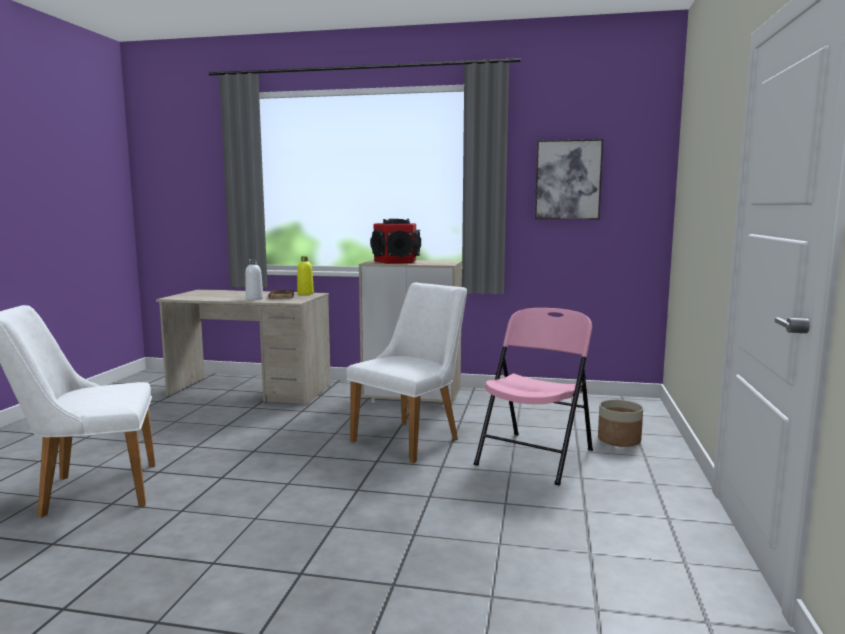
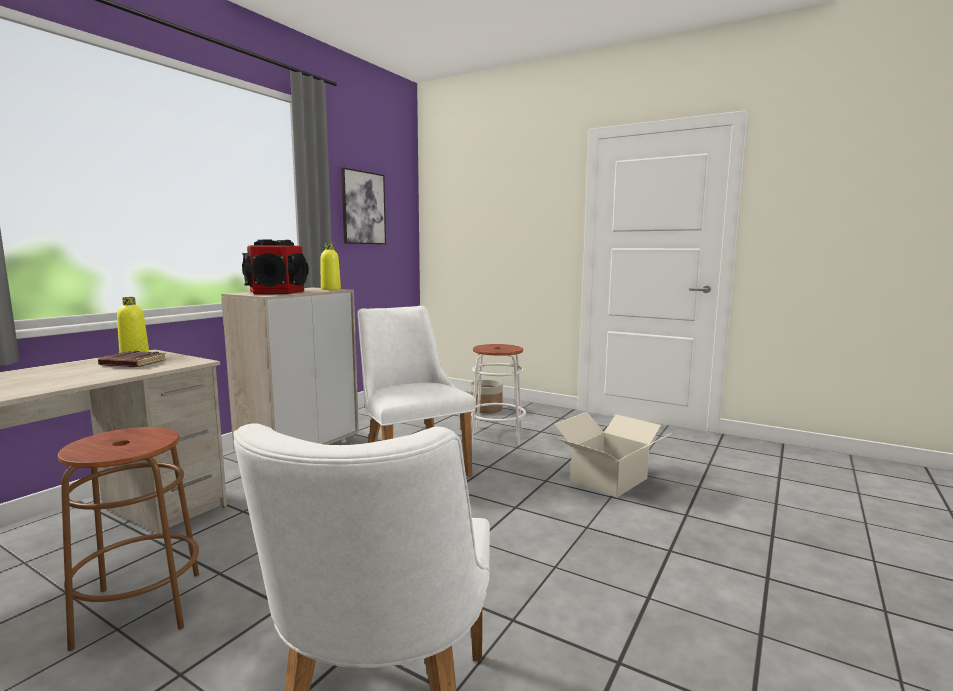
camera: 70 degrees left, 0 degrees up
white bottle [245,259,263,300] -> none
pink chair [474,308,593,486] -> white stool [471,344,526,445]
none -> brown stool [58,427,199,651]
none -> yellow bottle [320,244,341,290]
none -> cardboard box [554,412,671,497]

